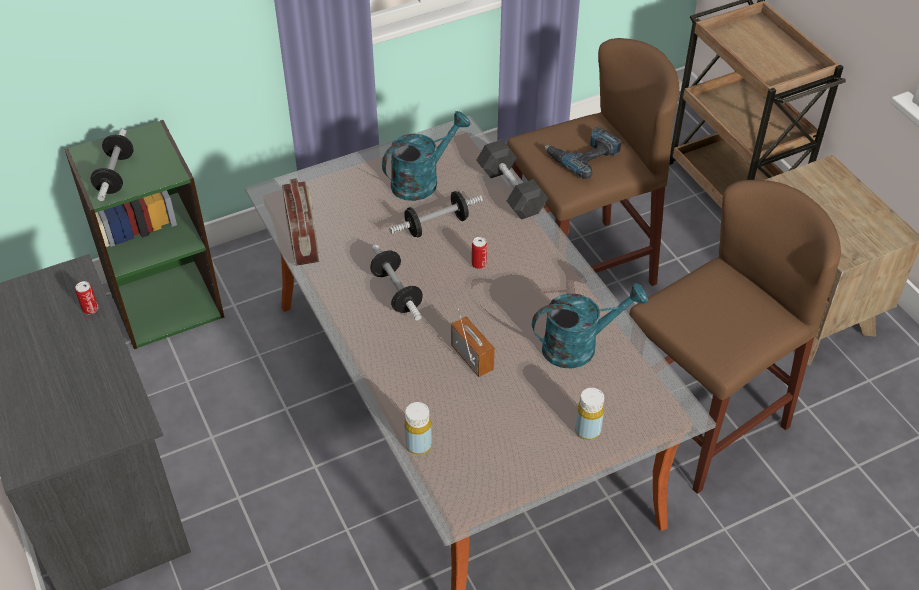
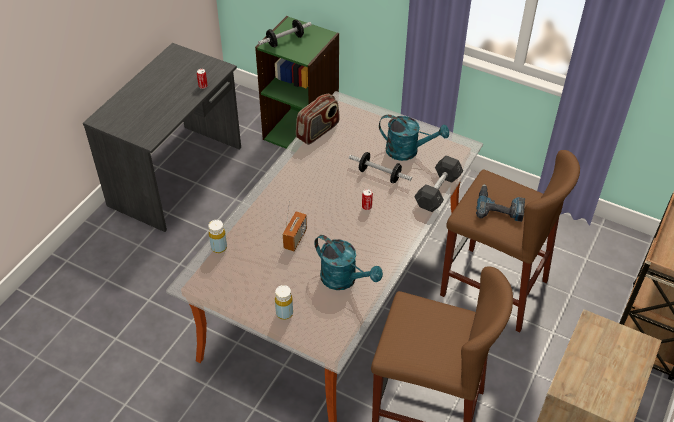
camera: 55 degrees right, 0 degrees up
dumbbell [370,244,423,320] -> none

